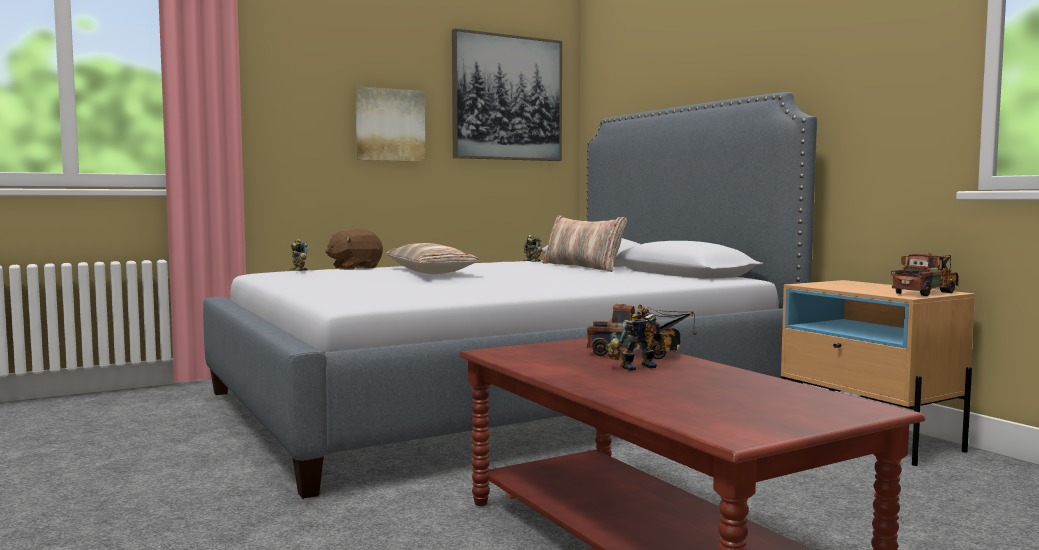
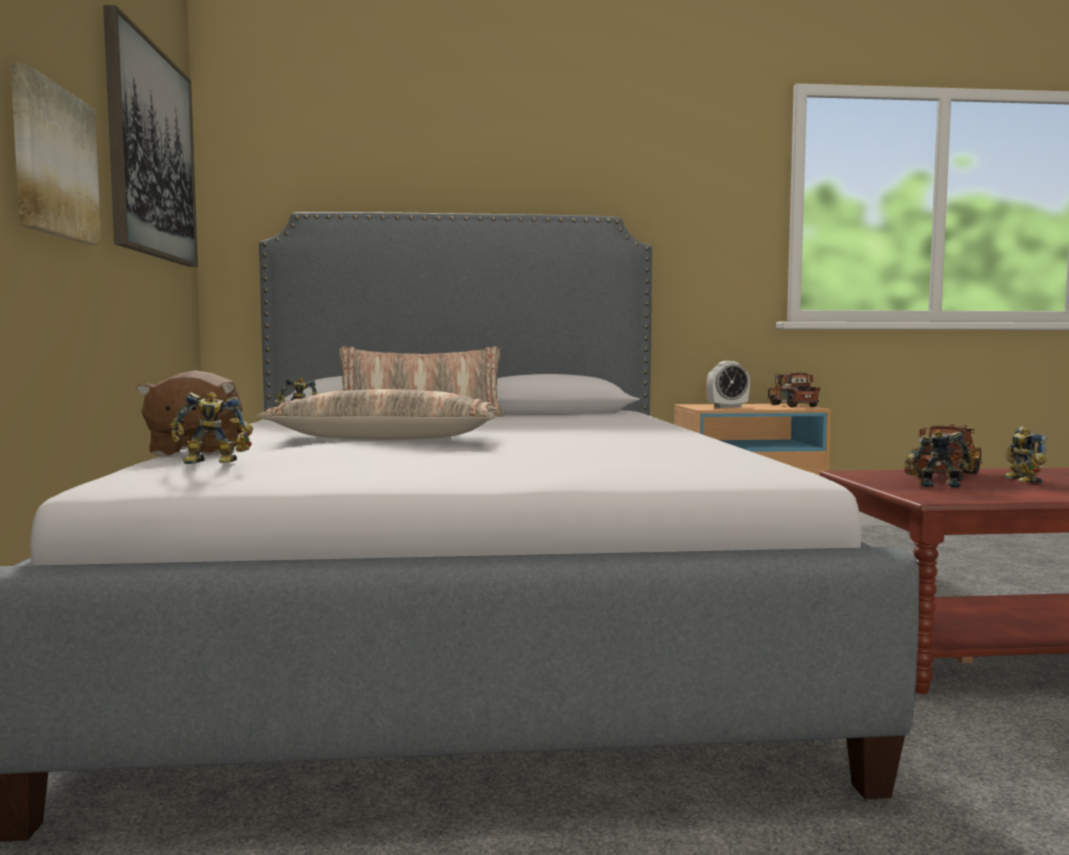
camera: 65 degrees left, 0 degrees up
none -> alarm clock [707,361,750,408]
none -> toy robot [904,430,975,488]

